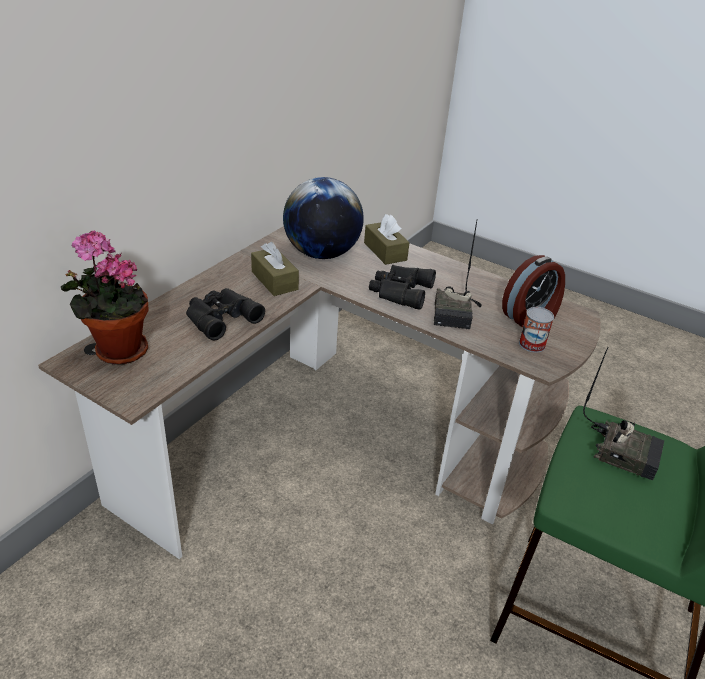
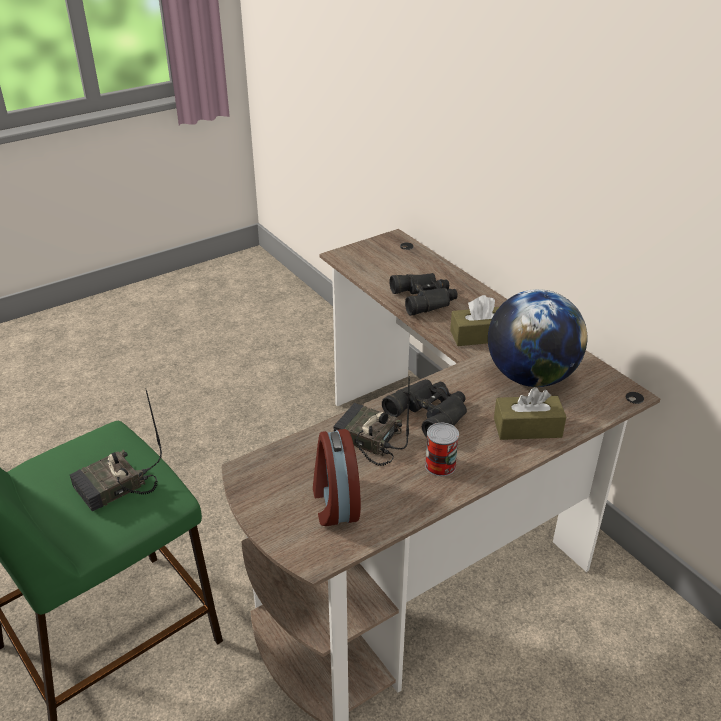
camera: 115 degrees right, 0 degrees up
potted plant [61,230,149,365] -> none
can [519,307,554,353] -> can moved to [425,423,459,476]

